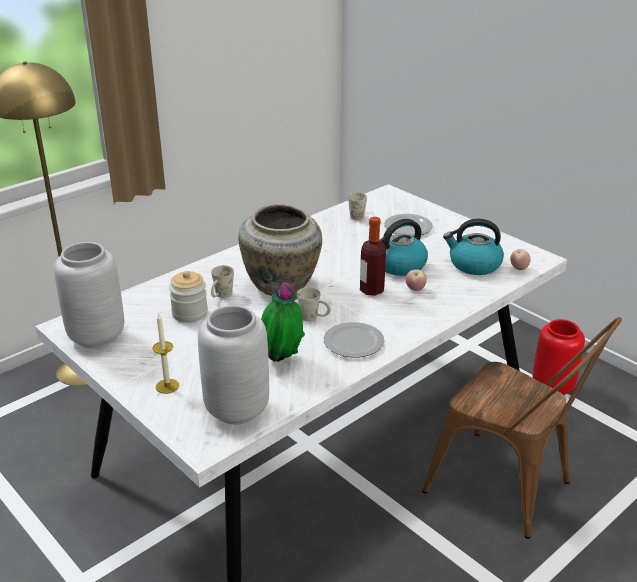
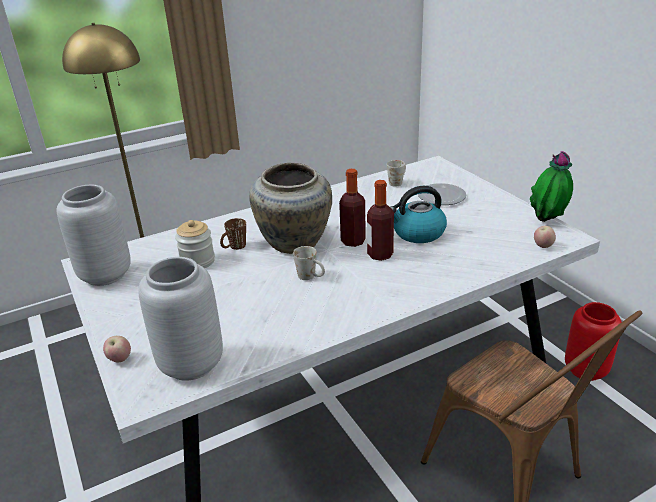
camera: 15 degrees right, 0 degrees up
candle [153,312,179,394] -> none
white mug [211,265,234,298] -> brown mug [220,218,246,250]
potted plant [261,282,305,362] -> potted plant moved to [530,151,573,222]
plate [323,322,384,358] -> none
apple [405,269,427,291] -> apple moved to [103,336,131,362]
kettle [443,219,504,275] -> none
none -> bottle [339,169,366,247]

